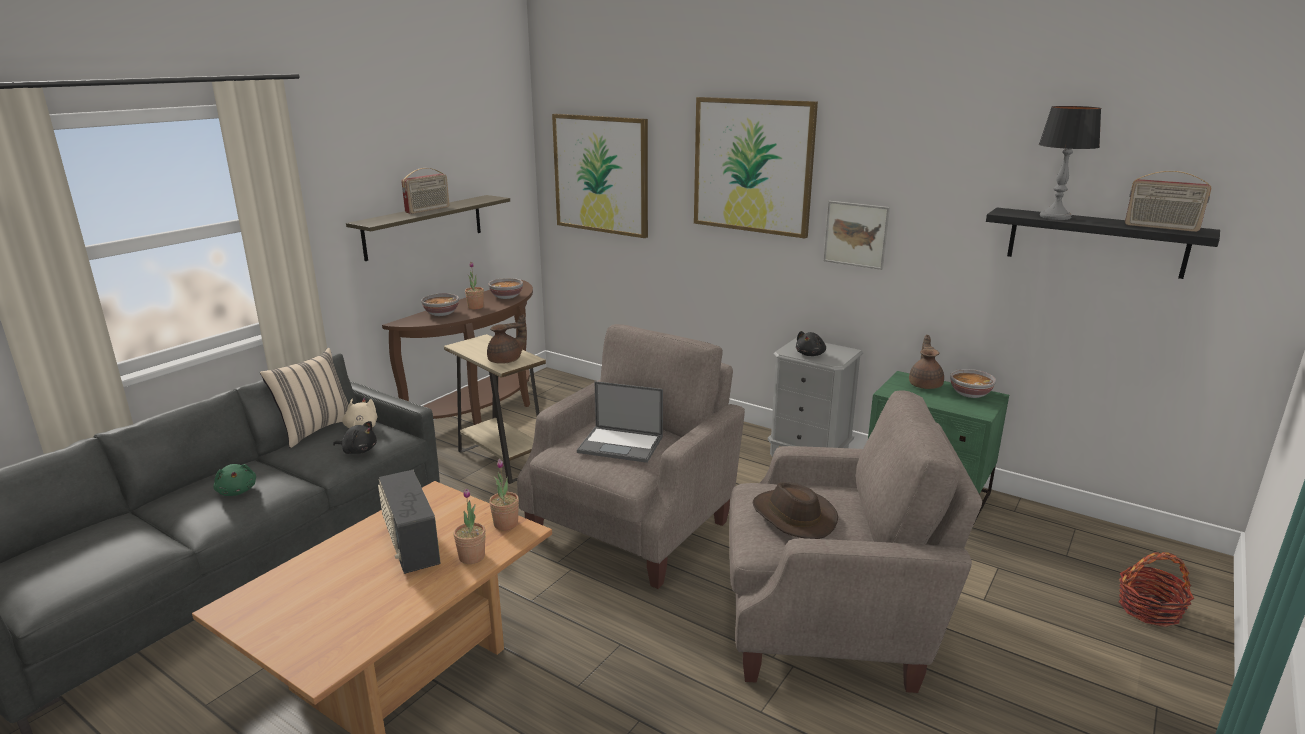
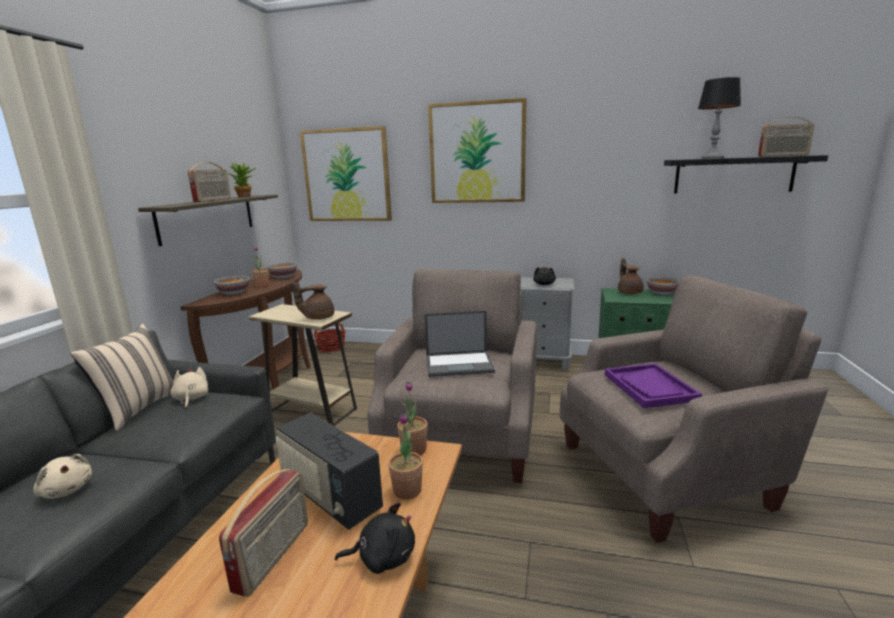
camera: 20 degrees left, 5 degrees down
green plush toy [214,464,256,496] -> beige plush toy [33,454,92,499]
black plush toy [333,421,377,454] -> black plush toy moved to [335,502,415,574]
brown teapot [487,314,526,364] -> brown teapot turned 150 degrees counterclockwise [292,282,334,320]
brown hat [753,482,838,539] -> purple tray [605,363,702,408]
picture [824,201,890,270] -> none
basket [1119,552,1194,627] -> basket moved to [313,322,346,352]
none -> radio [219,469,308,597]
none -> potted plant [228,162,256,197]

